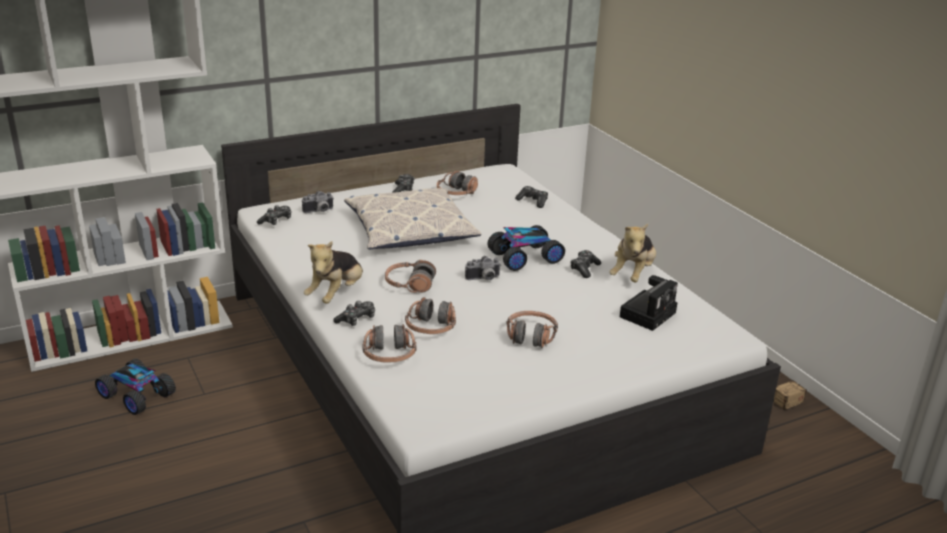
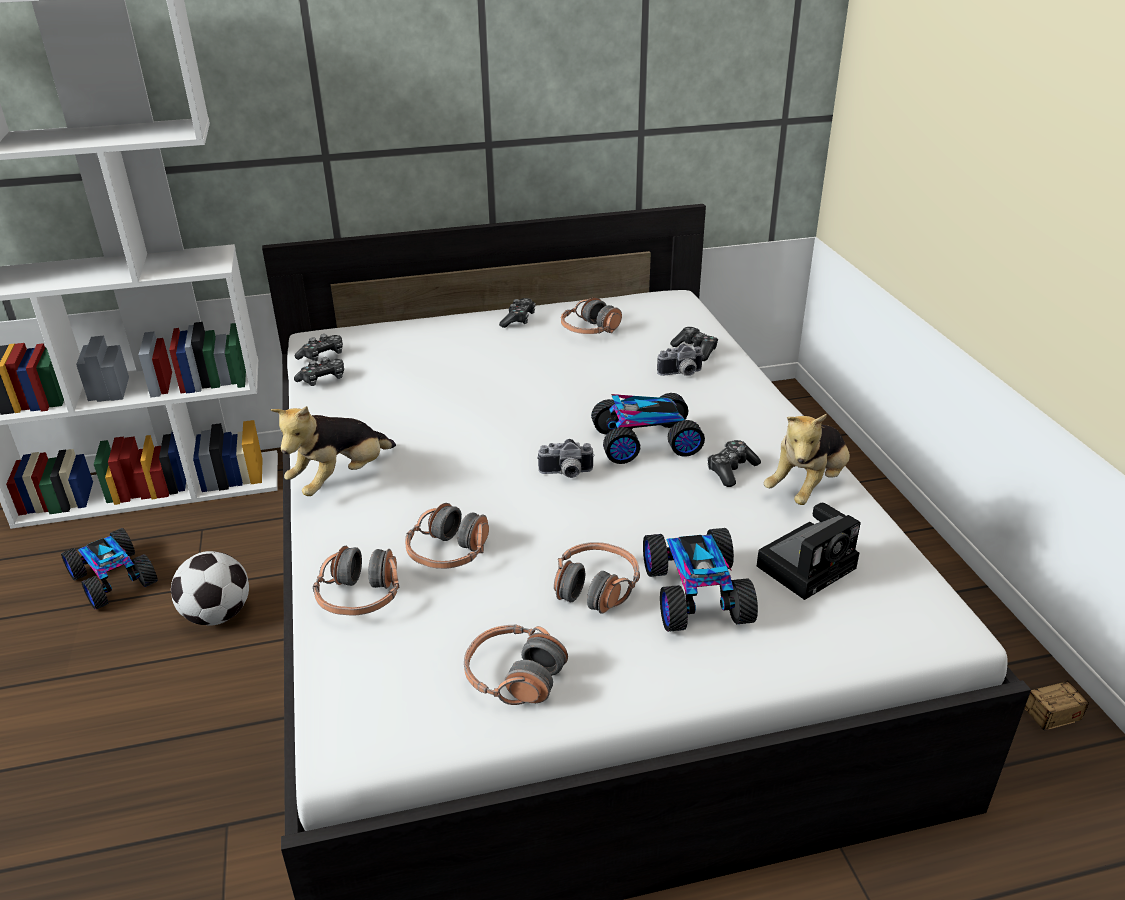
camera: 15 degrees right, 5 degrees up
camera [302,191,333,213] -> camera moved to [657,344,704,376]
game controller [334,301,375,326] -> game controller moved to [294,357,344,386]
pillow [344,188,481,249] -> none
headphones [385,260,436,293] -> headphones moved to [464,624,568,705]
none -> football [171,551,249,625]
none -> toy car [643,528,758,632]

